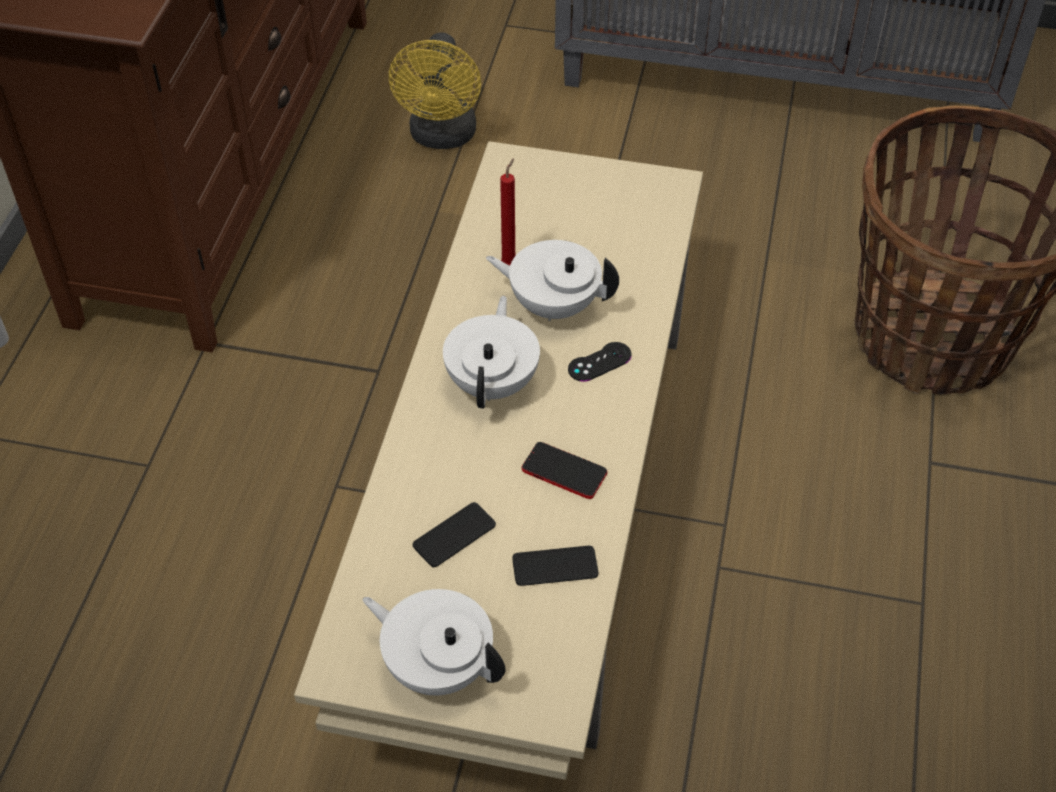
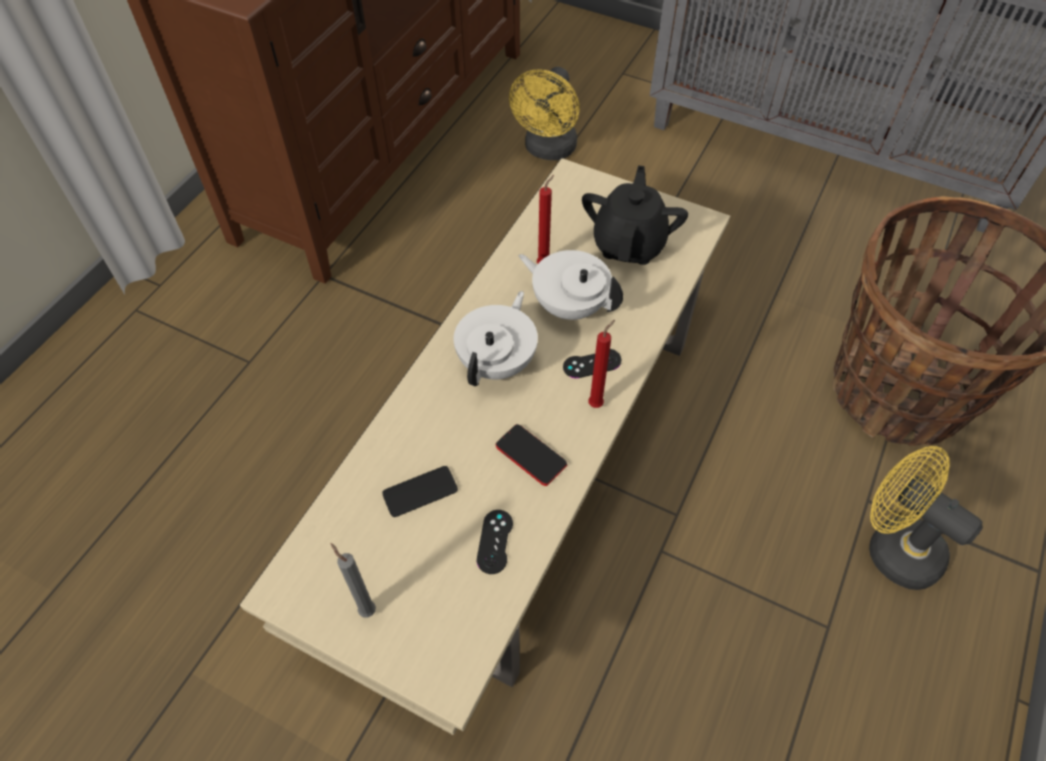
camera: 15 degrees right, 5 degrees up
white teapot [363,589,506,695] -> grey candle [331,543,376,618]
phone [512,546,598,586] -> black game controller [477,510,513,574]
none -> black teapot [582,165,688,265]
none -> red candle [588,320,615,408]
none -> yellow fan [869,446,983,590]

